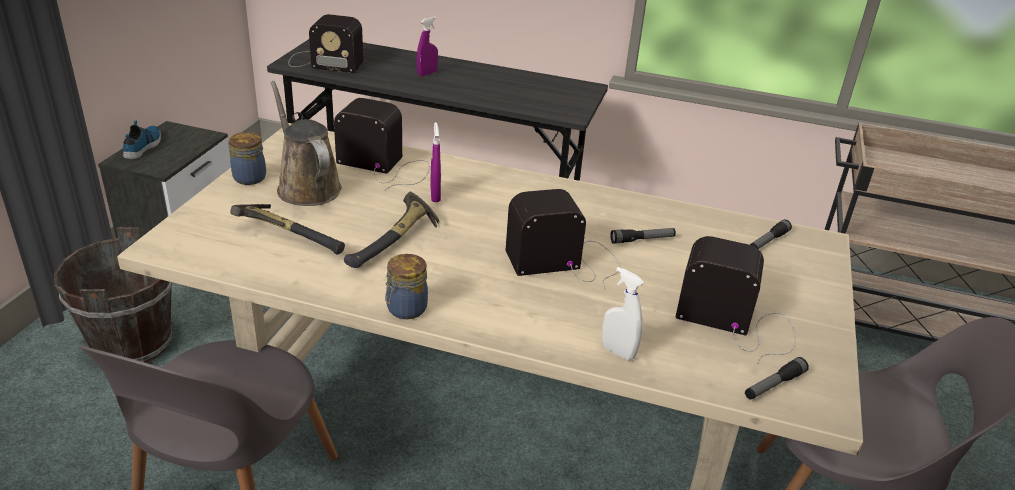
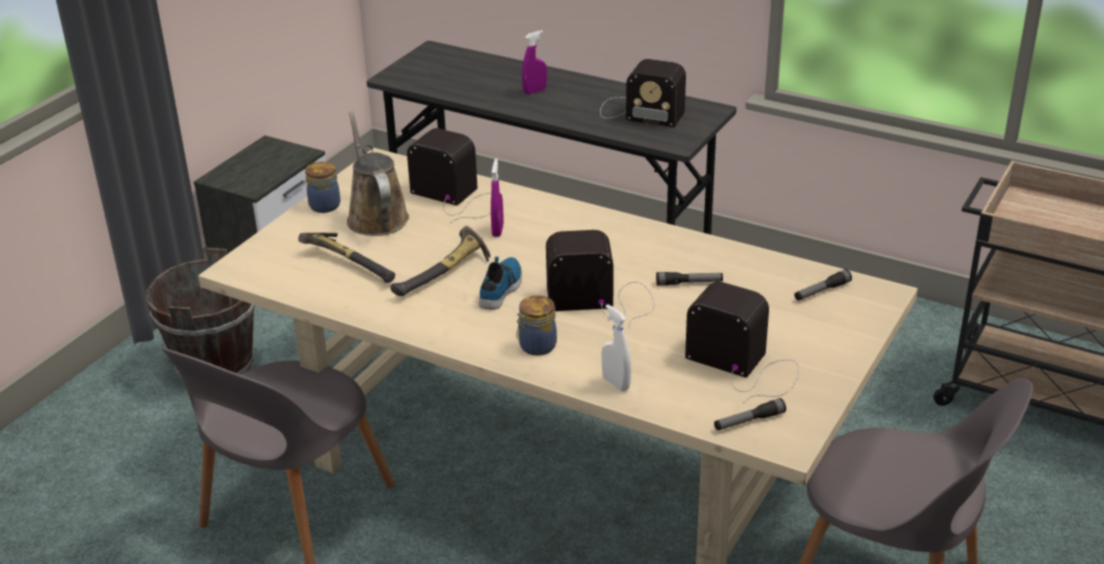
camera: 15 degrees right, 0 degrees up
shoe [123,120,161,159] -> shoe moved to [479,256,522,310]
radio [289,14,363,73] -> radio moved to [600,59,686,127]
jar [385,254,428,319] -> jar moved to [517,295,557,356]

